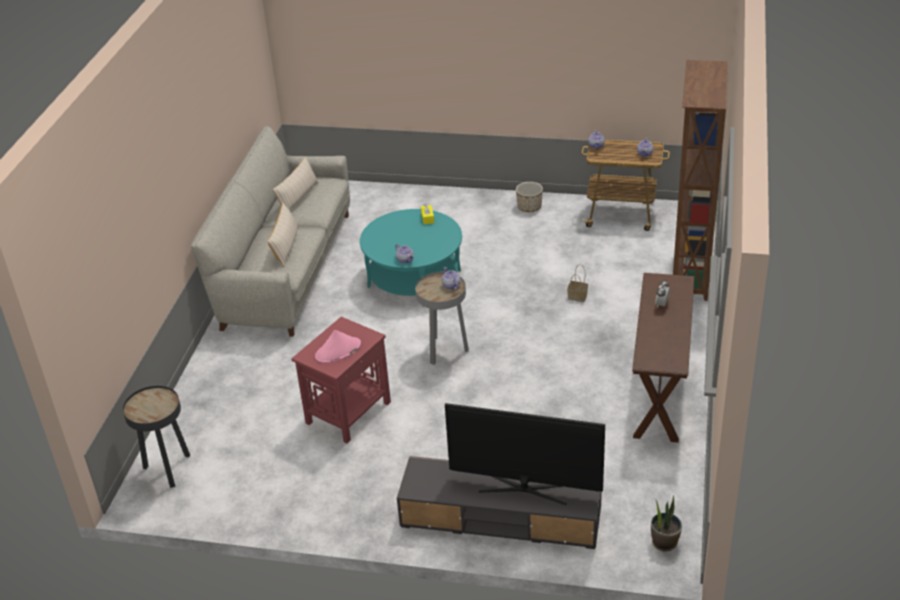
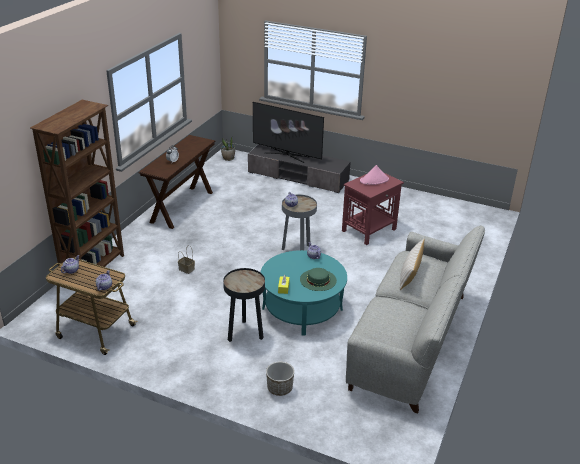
camera: 170 degrees left, 5 degrees down
black side table [123,386,190,488] -> black side table moved to [223,268,265,342]
beige pillow [273,156,319,211] -> none
planter [516,182,543,212] -> planter moved to [266,362,294,396]
none -> green hat [300,268,337,291]

